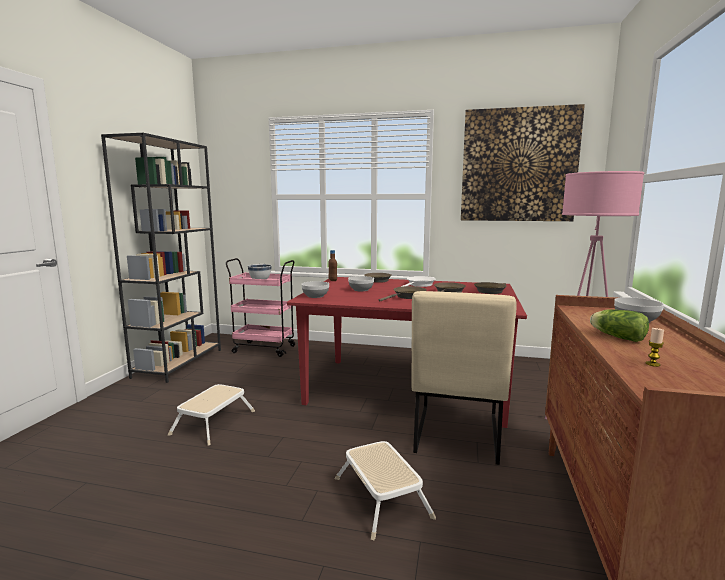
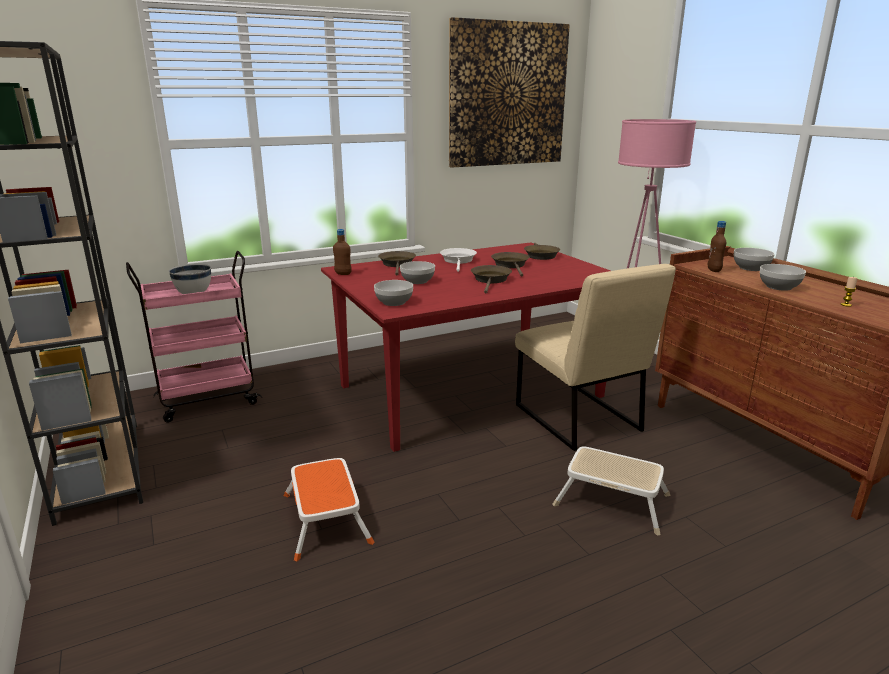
camera: 40 degrees left, 10 degrees up
beige step ladder [168,384,255,446] -> orange step ladder [284,458,375,562]
lettuce [590,309,649,342] -> bowl [760,264,806,291]
none -> brown bottle [708,221,726,272]

